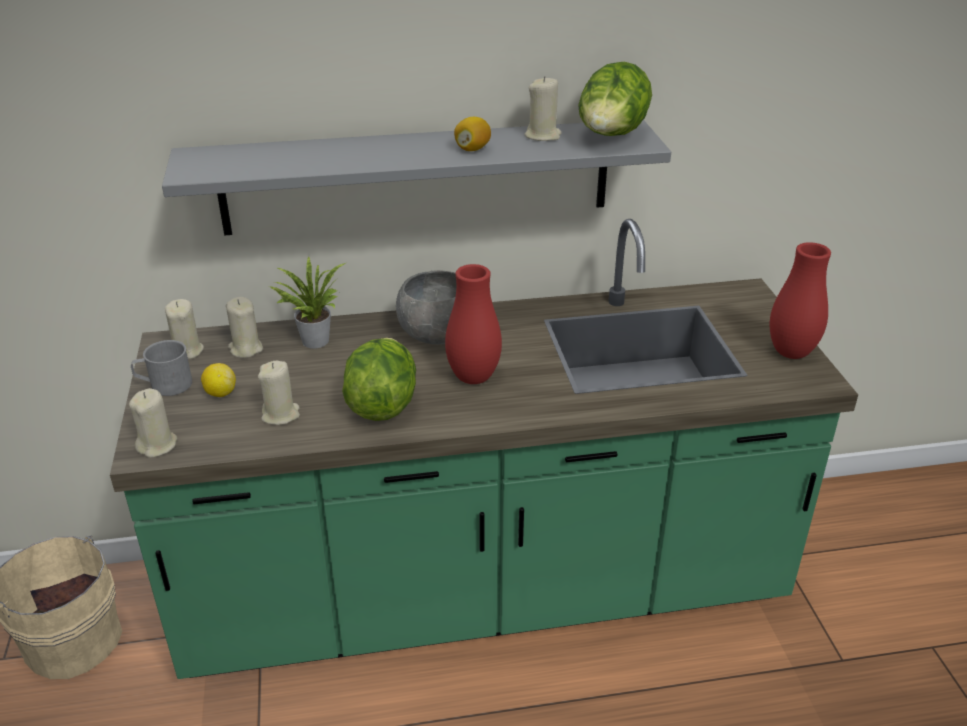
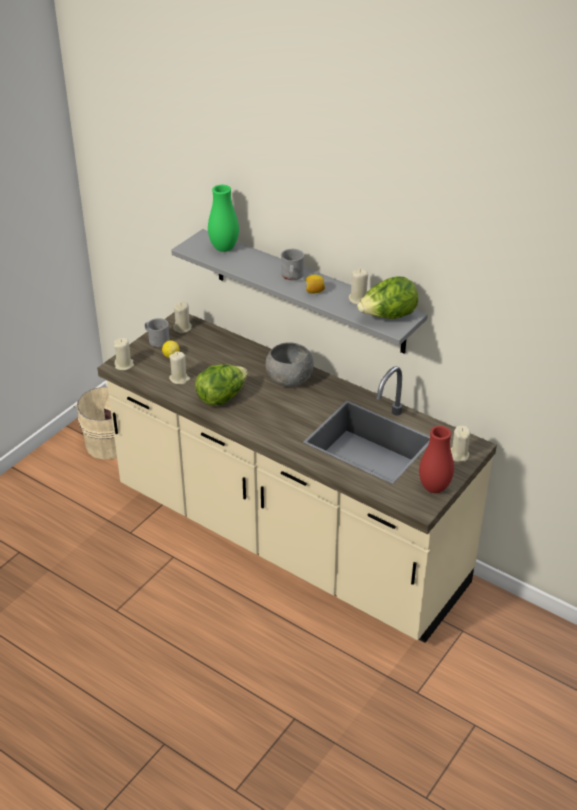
camera: 45 degrees right, 5 degrees up
green counter [110,219,858,679] -> beige counter [97,313,497,643]
beige candle [226,297,263,358] -> beige candle moved to [451,426,470,462]
potted plant [269,256,346,349] -> none
red vase [445,264,502,384] -> none
none -> green vase [208,185,239,252]
none -> grey mug [281,249,304,280]

